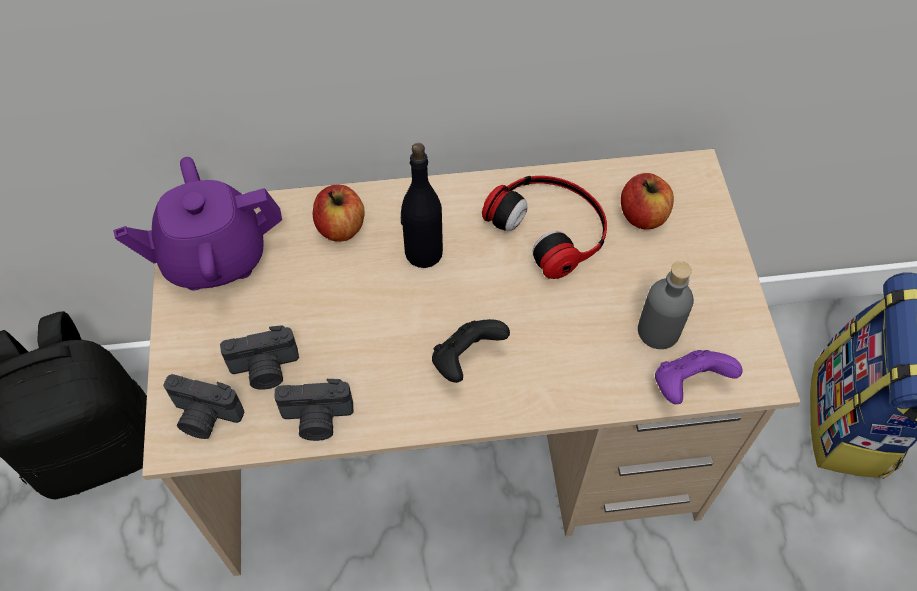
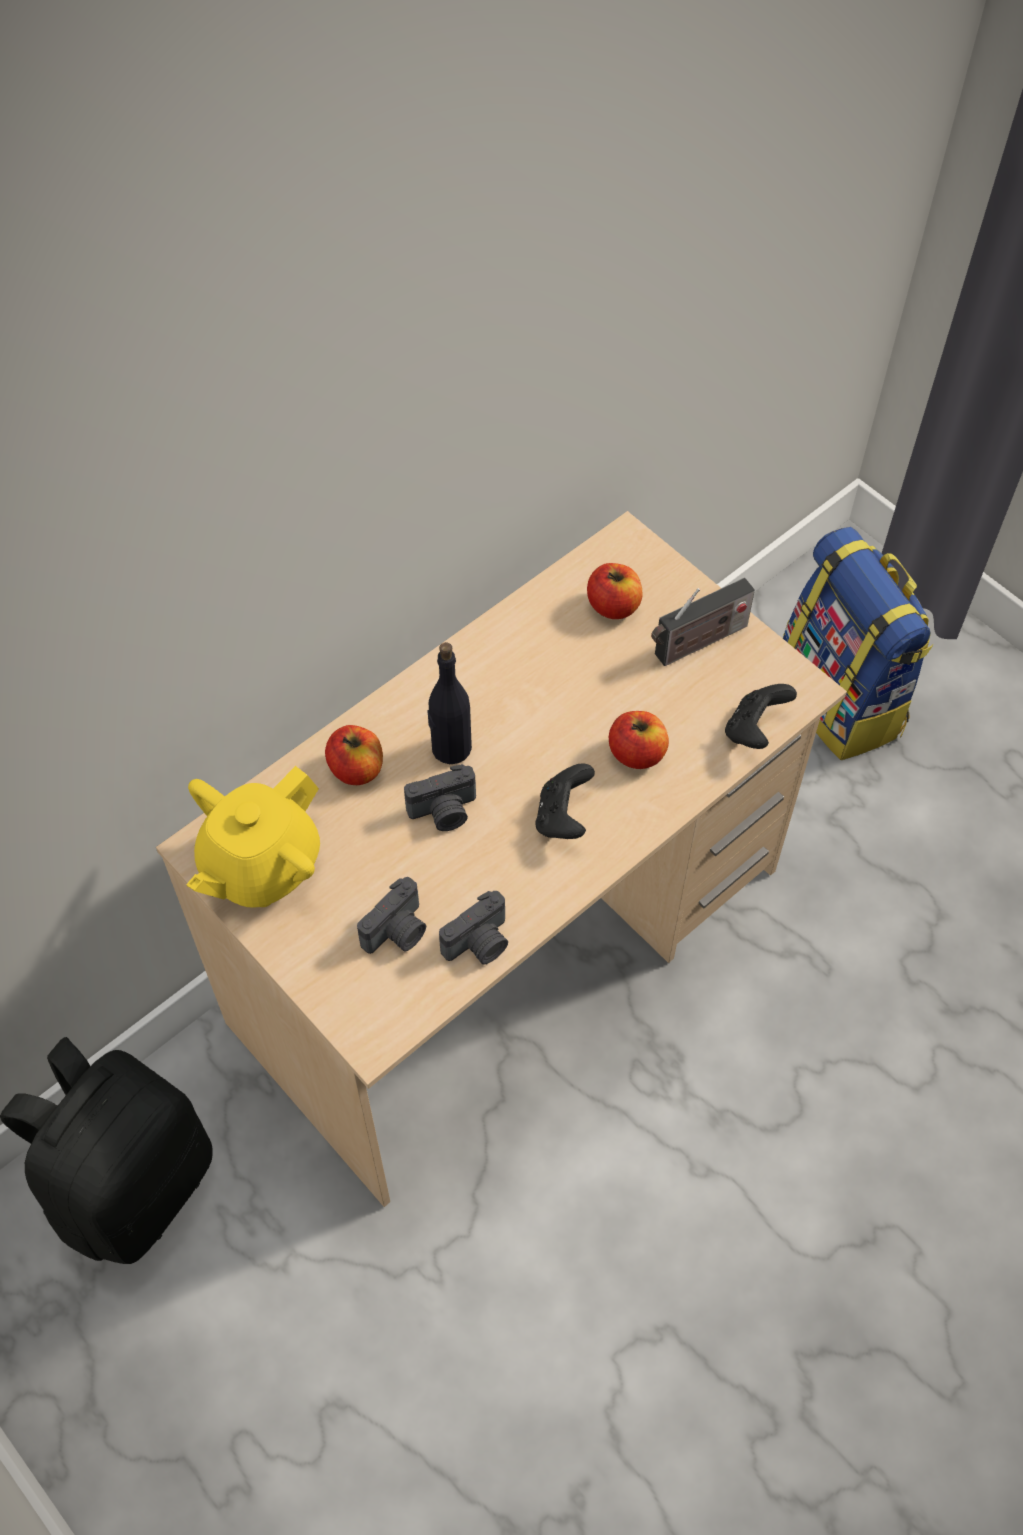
camera: 35 degrees left, 0 degrees up
purple teapot [113,157,282,290] -> yellow teapot [186,766,320,908]
camera [163,374,245,439] -> camera moved to [404,764,476,831]
headphones [482,176,607,279] -> none
grey bottle [638,261,694,349] -> none
purple game controller [655,350,743,404] -> black game controller [725,684,797,749]
none -> apple [609,711,669,769]
none -> radio [651,578,755,666]

